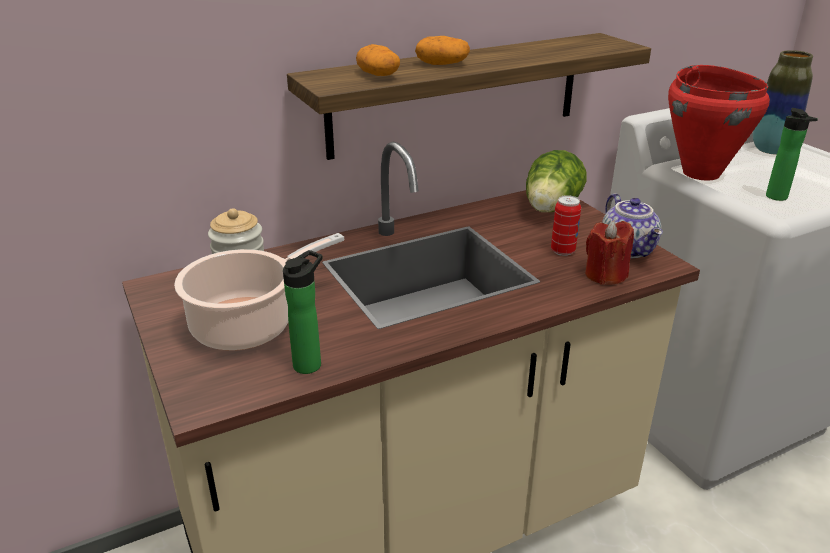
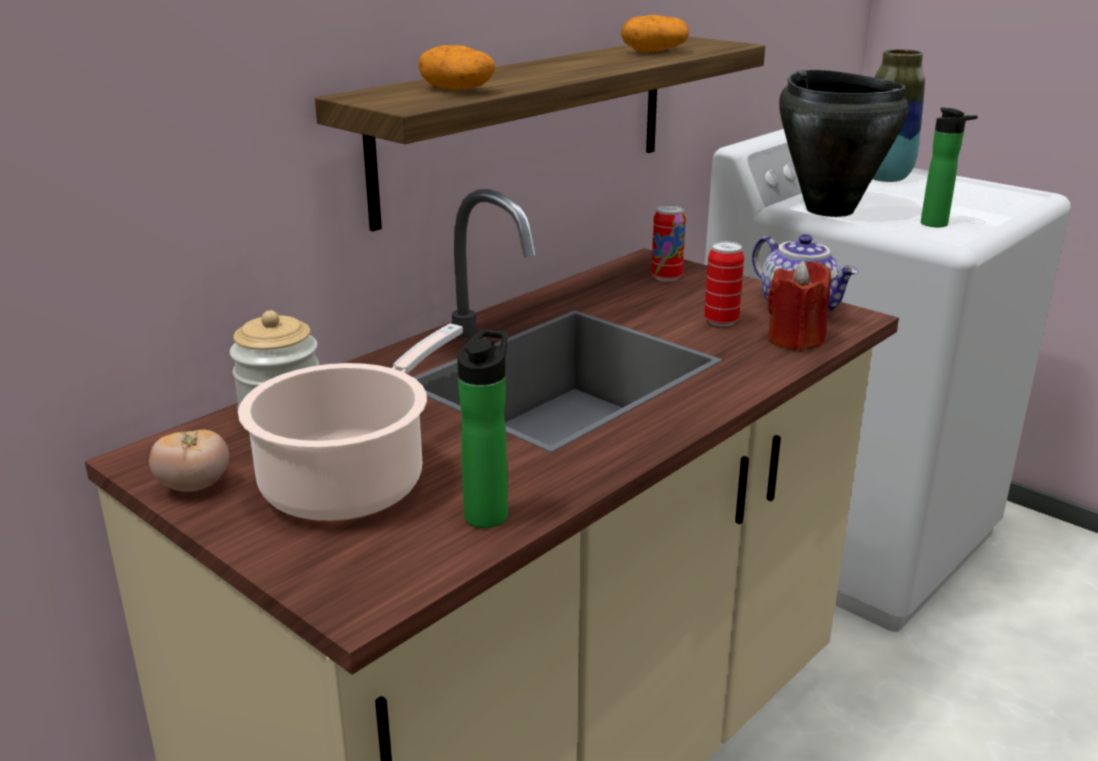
camera: 20 degrees left, 5 degrees down
potato [415,36,470,65] -> potato moved to [621,15,689,52]
lettuce [526,150,587,212] -> can [651,205,686,282]
red cooking pot [668,65,770,181] -> black cooking pot [779,70,909,217]
none -> tomato [149,430,229,492]

